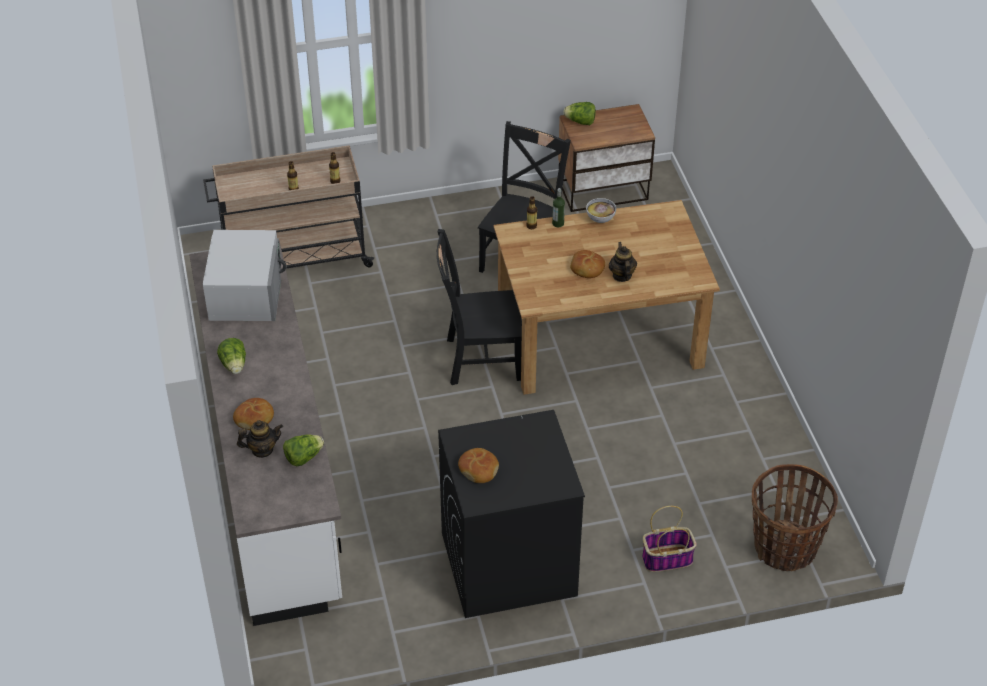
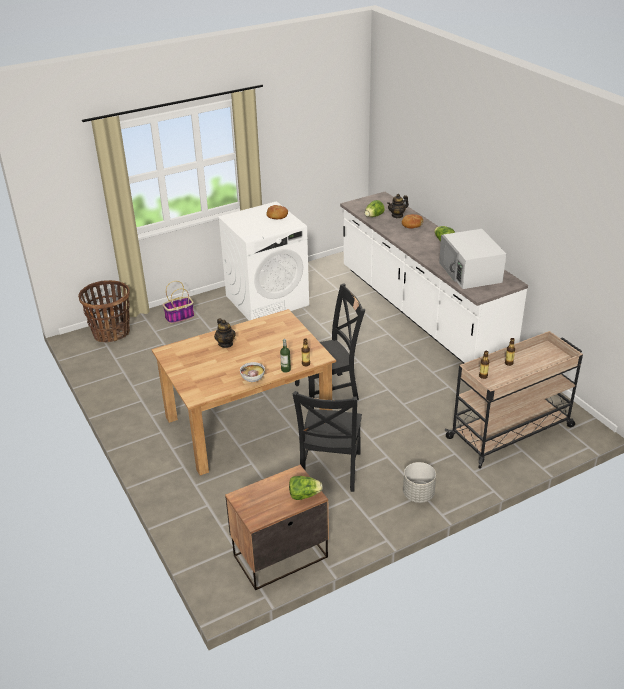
camera: 165 degrees right, 10 degrees down
black washing machine [438,410,585,618] -> white washing machine [218,201,309,321]
bread [570,250,605,278] -> none
none -> grey planter [403,462,436,503]

